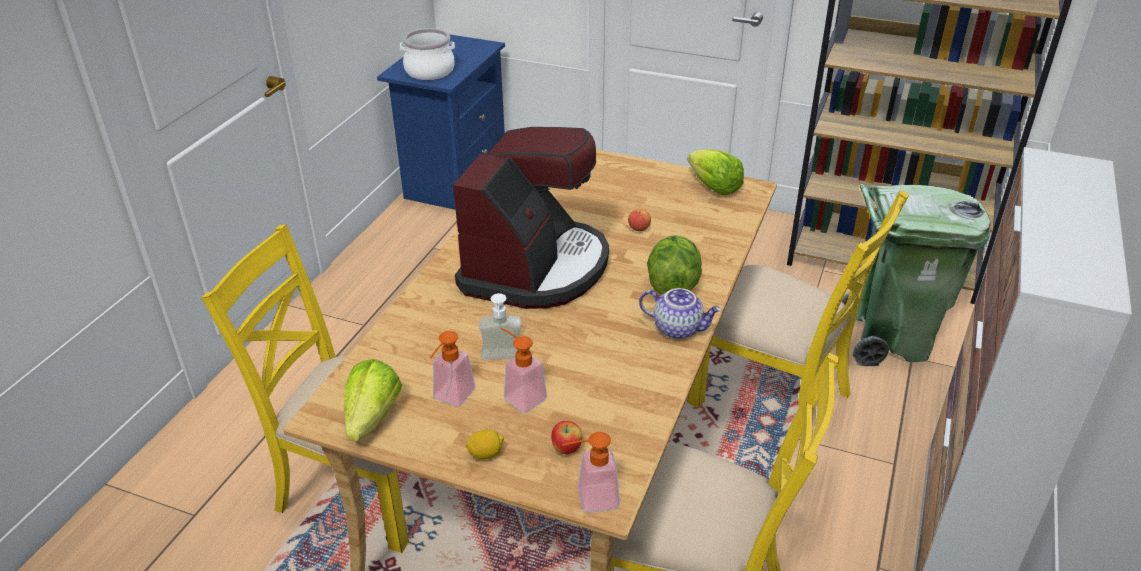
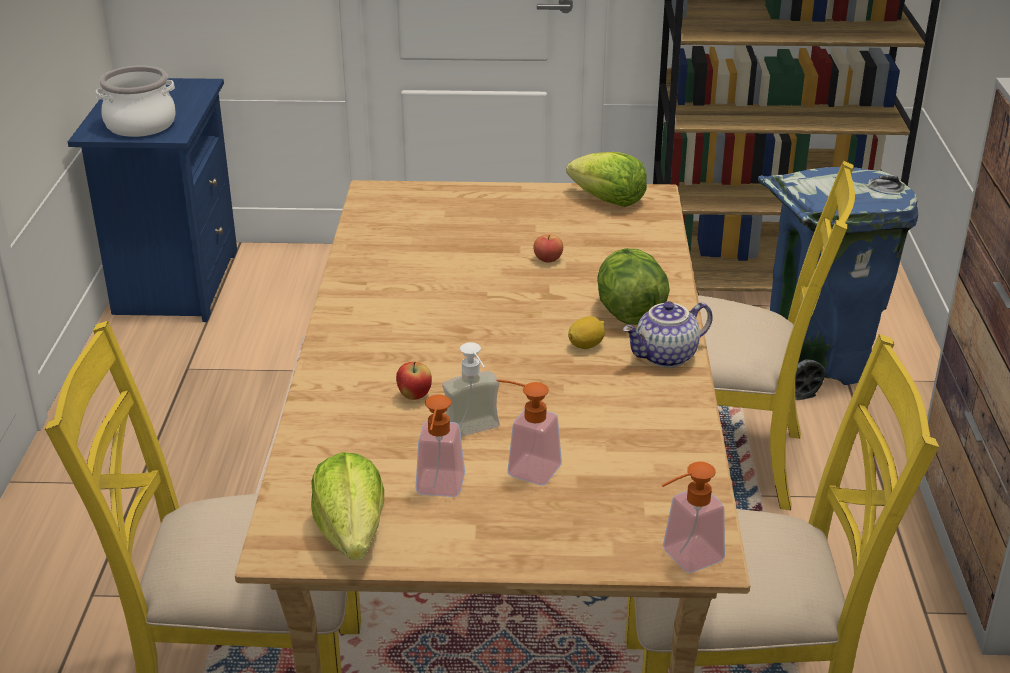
camera: 20 degrees left, 5 degrees down
coffee machine [453,127,609,309] -> none
lemon [466,429,504,459] -> lemon moved to [568,316,605,349]
apple [551,421,582,454] -> apple moved to [396,362,432,400]
teapot [639,288,722,339] -> teapot turned 150 degrees clockwise [623,301,713,368]
green trash can [842,184,991,366] -> blue trash can [758,167,918,400]

